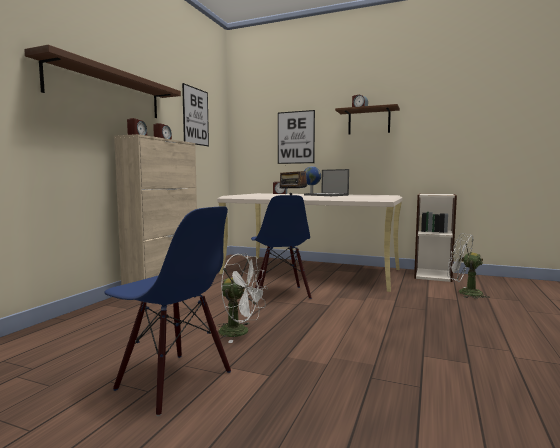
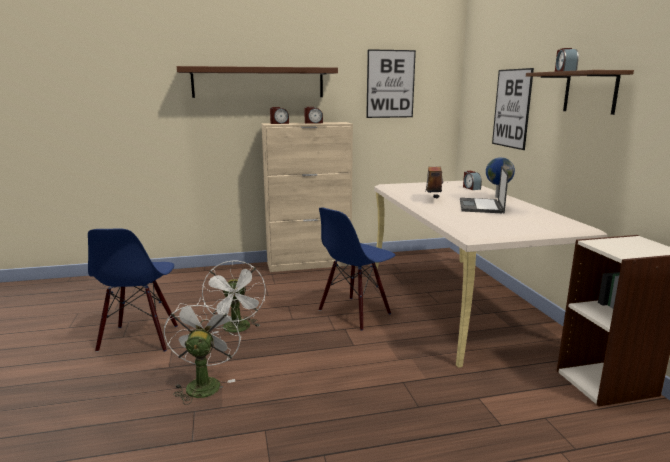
camera: 55 degrees right, 10 degrees up
white fan [447,233,490,299] -> white fan moved to [164,297,241,405]

